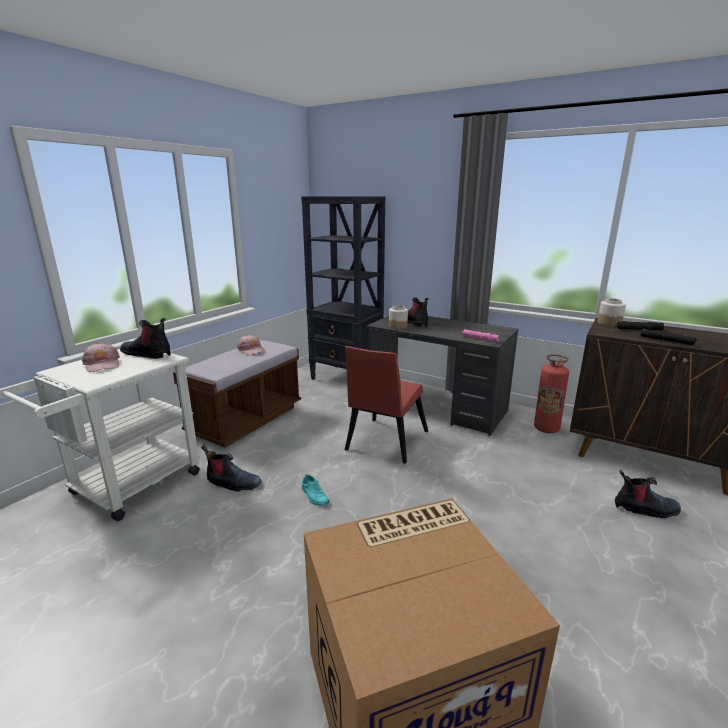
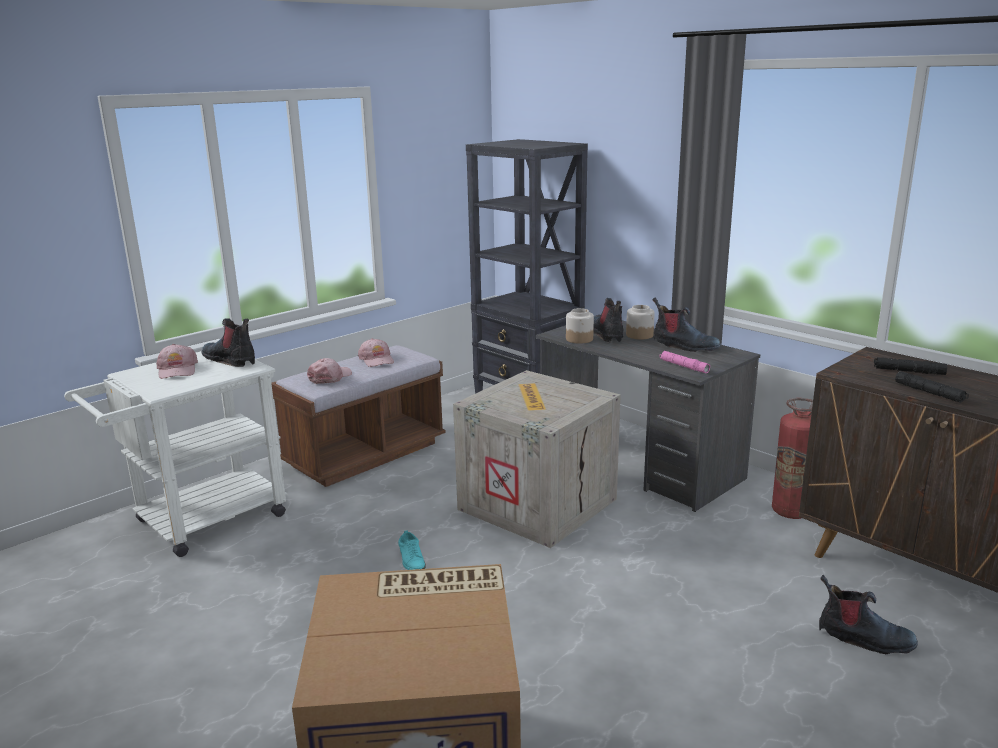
camera: 15 degrees right, 0 degrees up
boot [201,445,262,492] -> boot moved to [653,298,721,352]
red chair [345,346,428,464] -> crate [453,370,621,548]
jar [597,298,626,326] -> jar moved to [626,305,655,340]
none -> pink cap [307,358,352,384]

